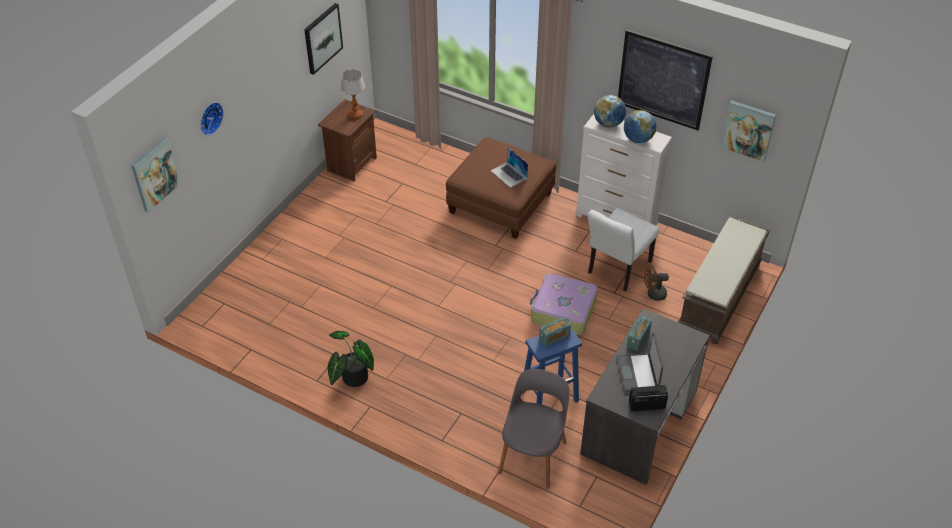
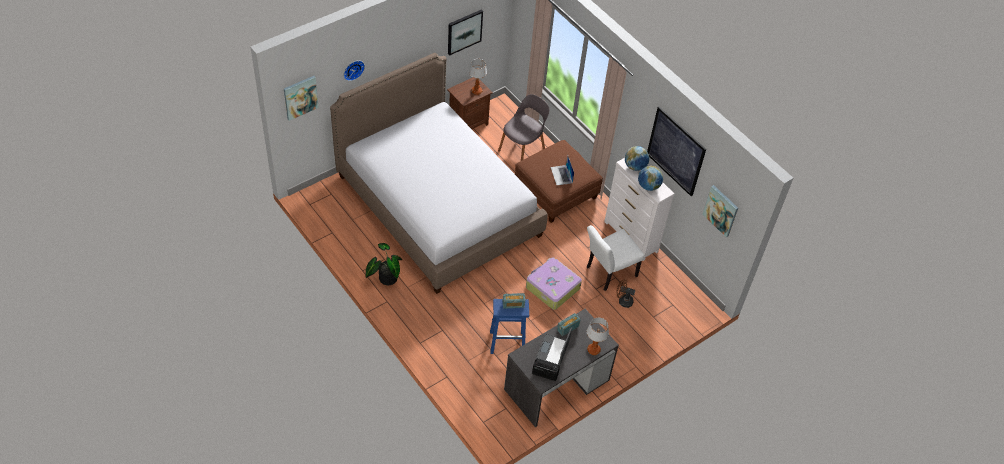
camera: 20 degrees right, 5 degrees up
grey chair [498,369,570,488] -> grey chair moved to [498,94,549,161]
brown bench [678,217,770,344] -> none
none -> bed [330,53,548,294]
none -> table lamp [587,318,609,355]

